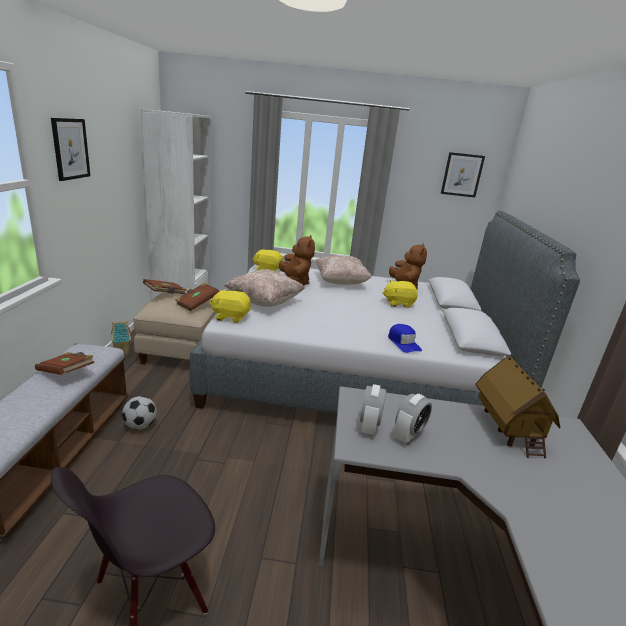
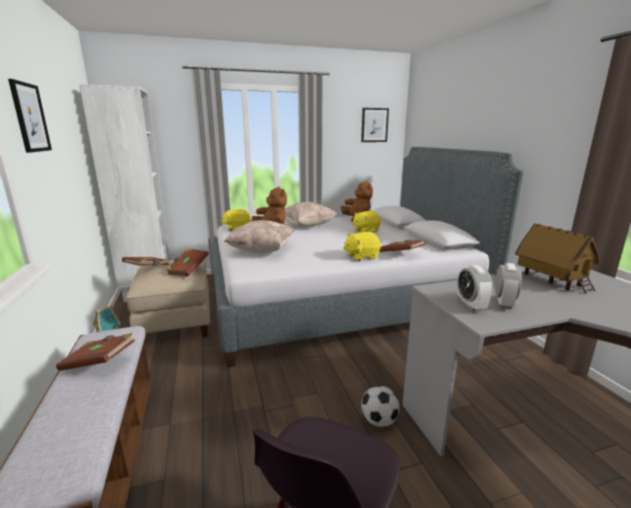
camera: 20 degrees left, 5 degrees down
football [122,396,157,430] -> football moved to [361,386,399,427]
yellow plush toy [210,289,251,323] -> yellow plush toy moved to [343,232,381,261]
blue cap [388,324,422,353] -> brown book [379,239,425,252]

